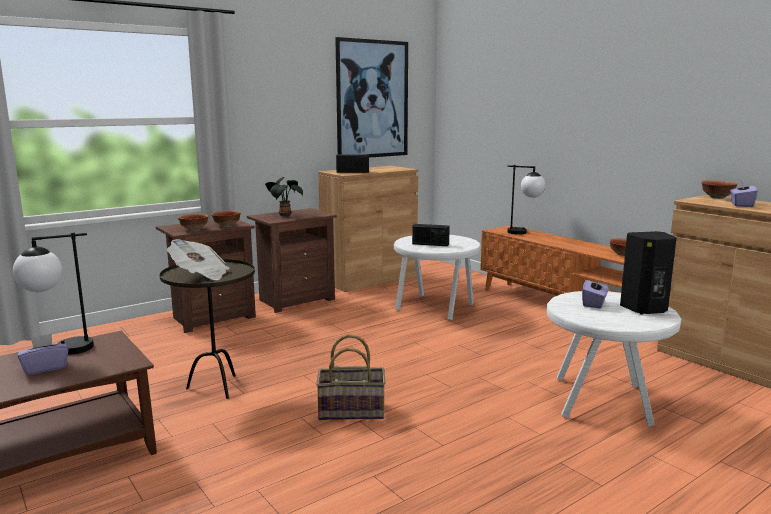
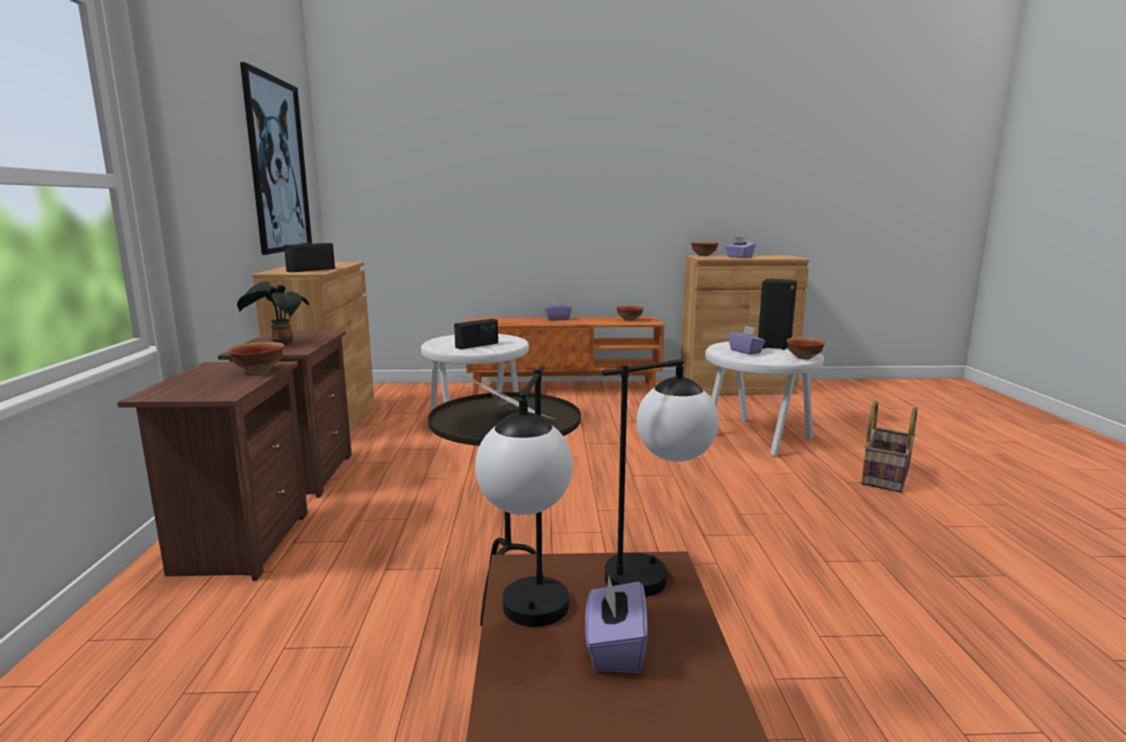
camera: 55 degrees left, 0 degrees up
bowl [178,214,209,231] -> bowl moved to [787,337,825,359]
basket [316,335,386,420] -> basket moved to [861,401,917,493]
table lamp [507,165,546,234] -> table lamp moved to [602,359,719,597]
none -> purple tissue box [545,299,572,321]

